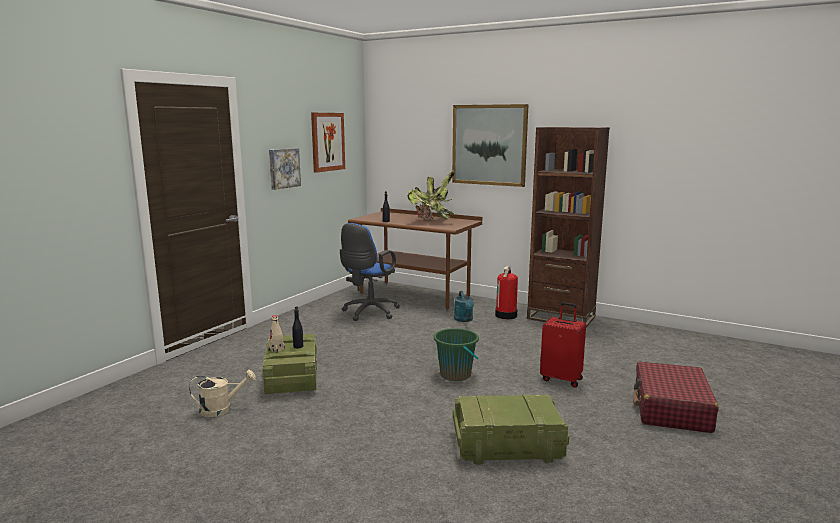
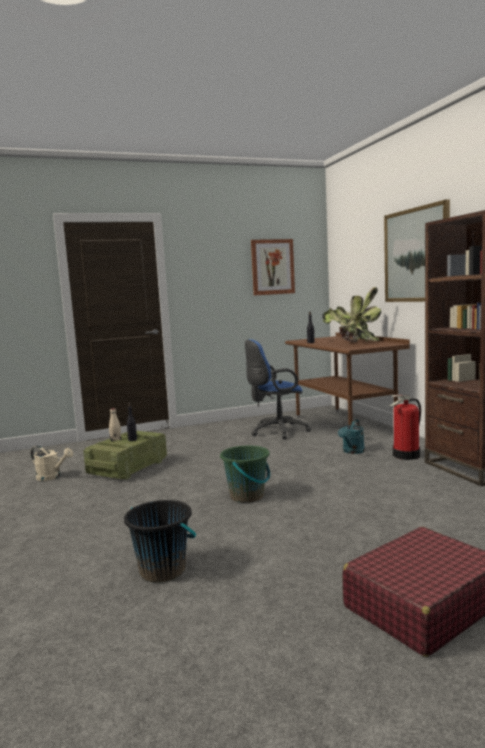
camera: 40 degrees right, 5 degrees down
picture [269,148,301,190] -> none
crate [453,394,569,464] -> black bucket [124,500,196,583]
red suitcase [540,302,586,388] -> none

